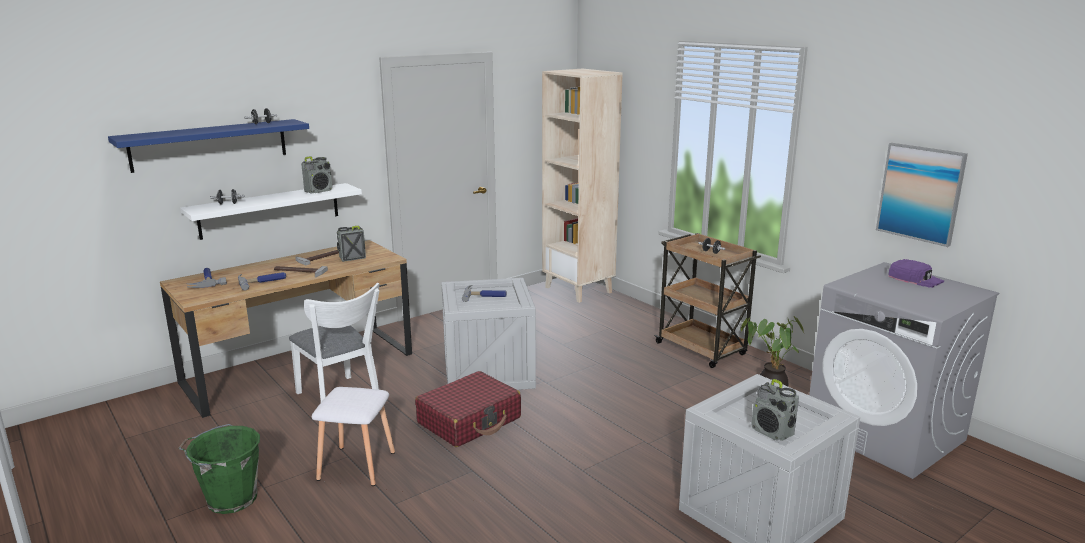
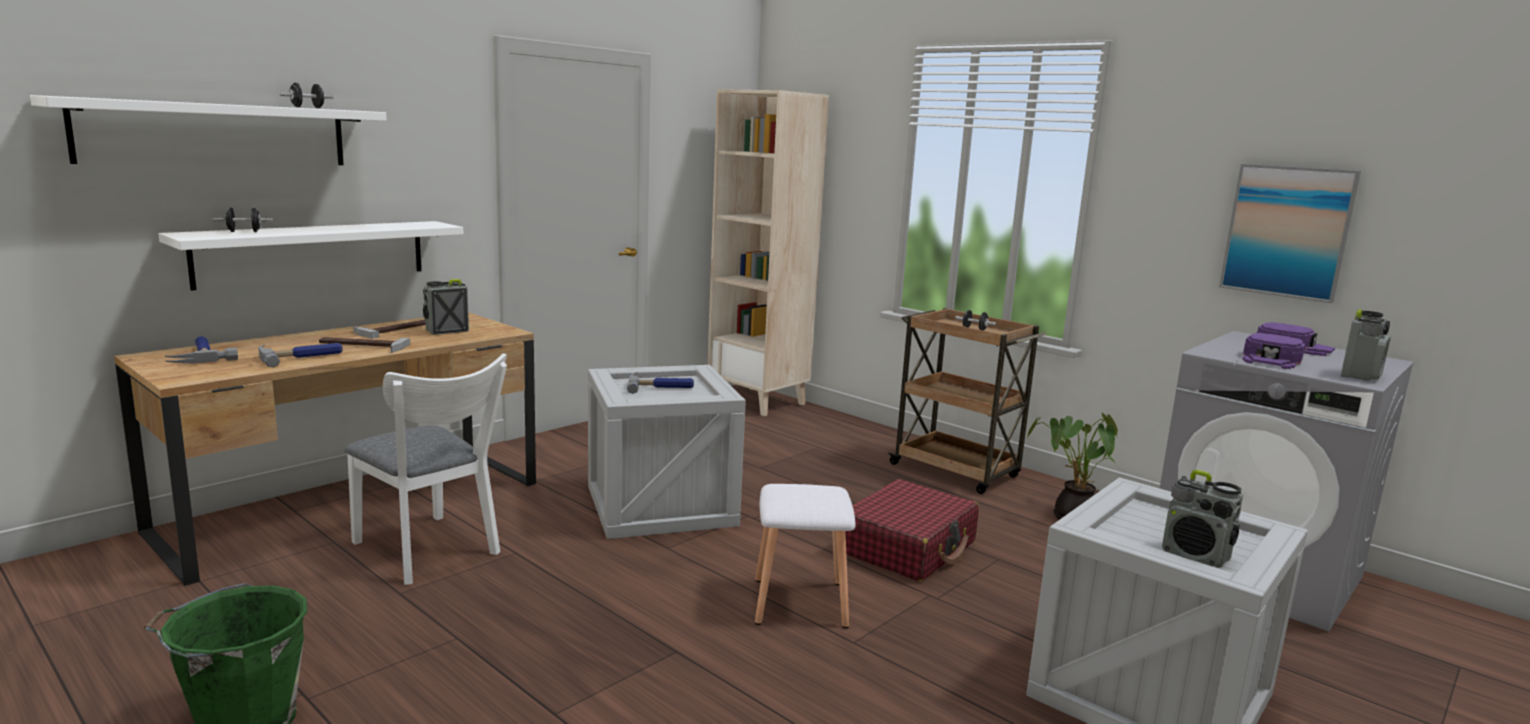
camera: 10 degrees left, 5 degrees down
blue shelf [108,119,309,173] -> white shelf [30,95,387,165]
radio [301,156,332,194] -> radio moved to [1341,309,1391,381]
white stool [312,387,395,486] -> white stool moved to [755,484,856,628]
red suitcase [415,371,521,447] -> red suitcase moved to [845,479,979,581]
none -> purple cap [1242,333,1305,369]

